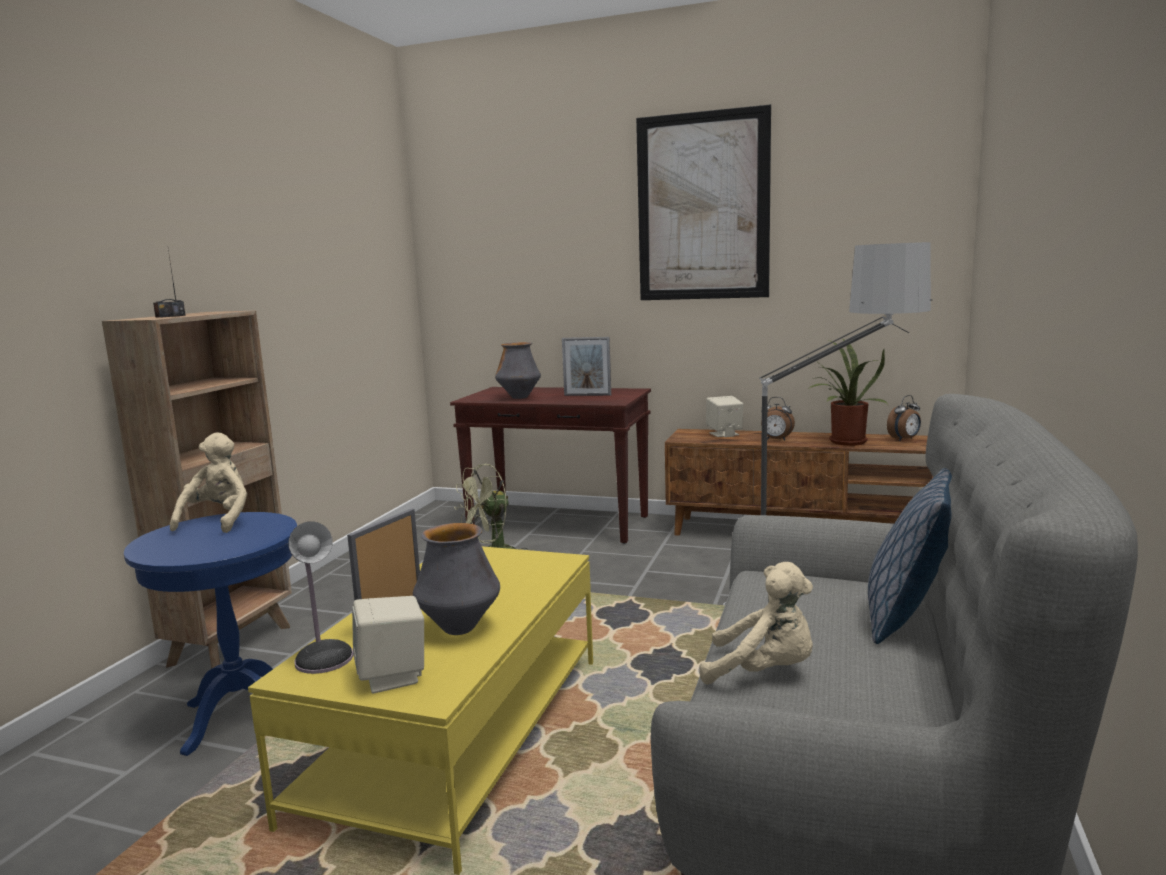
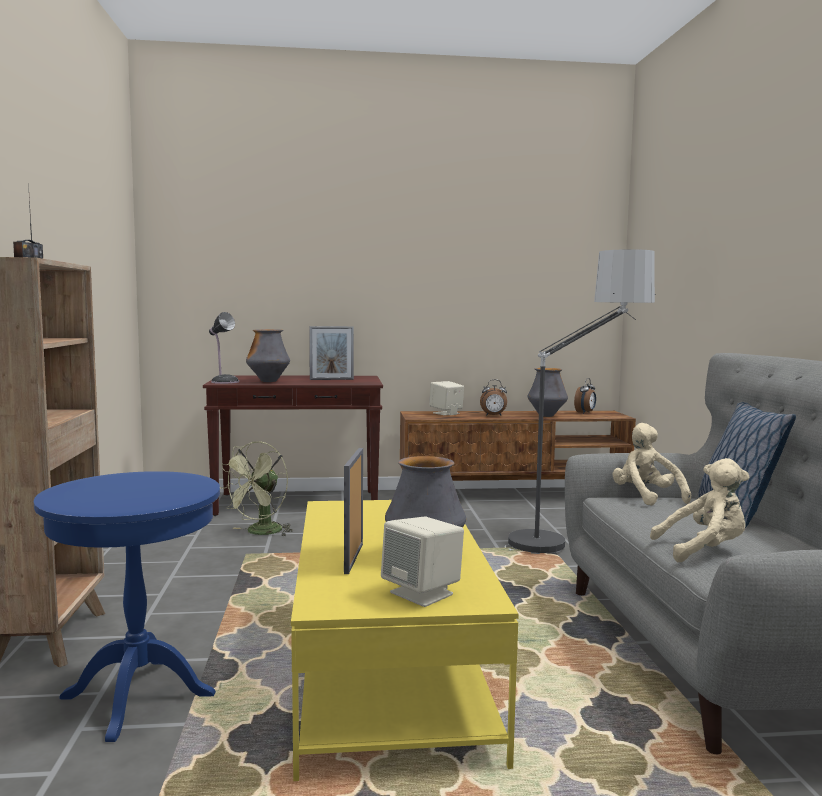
camera: 25 degrees left, 5 degrees down
beige plush toy [170,432,247,533] -> beige plush toy moved to [612,423,691,506]
table lamp [288,521,354,674] -> table lamp moved to [209,312,239,384]
picture [636,104,771,300] -> none
potted plant [807,338,887,446] -> vase [527,368,568,417]

